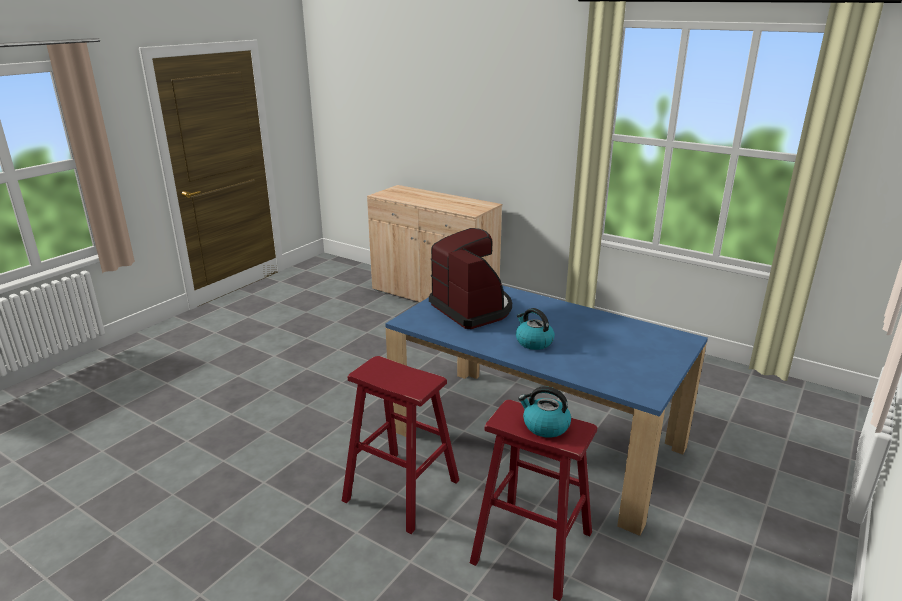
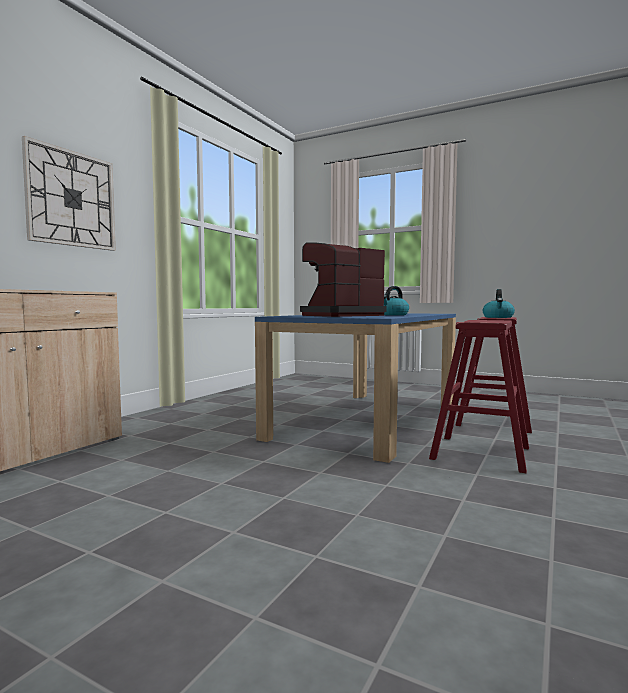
camera: 95 degrees left, 20 degrees down
none -> wall clock [22,136,116,251]

